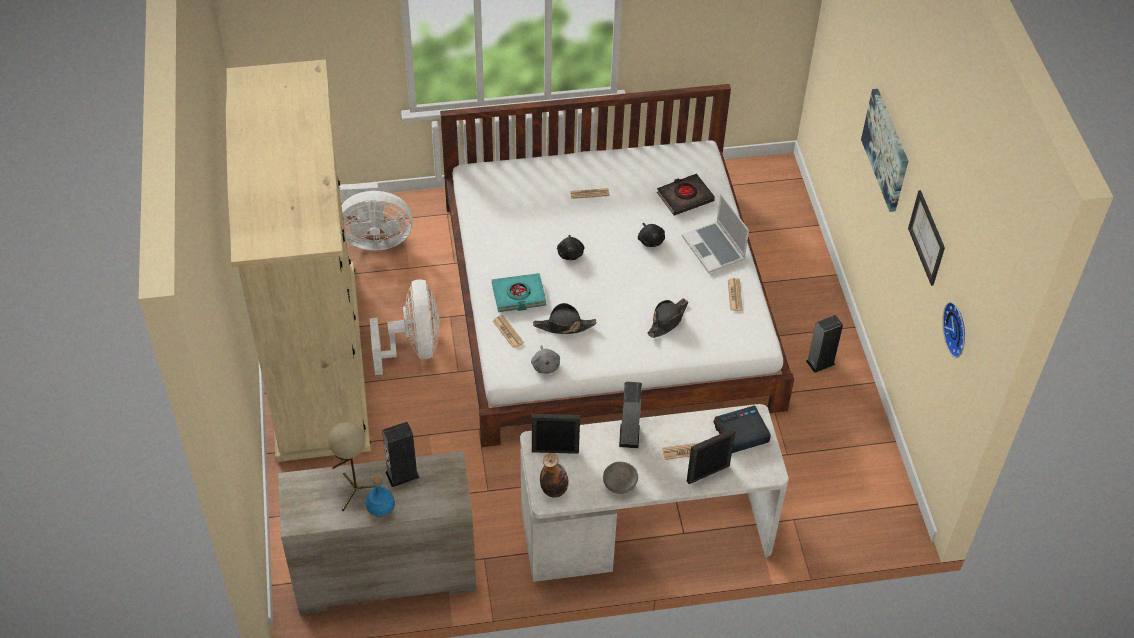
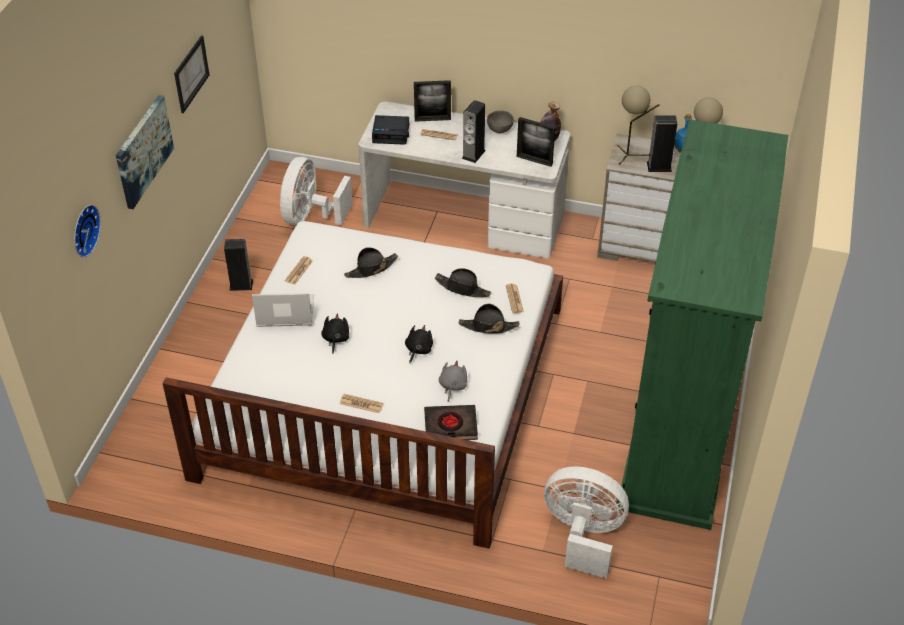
camera: 155 degrees left, 5 degrees down
beige wardrobe [226,59,371,462] -> green wardrobe [617,119,788,530]
white fan [370,279,439,375] -> white fan moved to [280,157,353,225]
turquoise book [492,273,546,312] -> black hat [459,304,519,333]
grey plush toy [531,345,560,374] -> grey plush toy moved to [439,361,467,402]
black book [657,173,715,215] -> black book moved to [424,405,478,440]
laptop [682,194,749,273] -> laptop turned 90 degrees counterclockwise [252,293,314,327]
wall clock [942,302,965,358] -> wall clock moved to [74,205,101,257]
none -> beige table lamp [617,85,660,165]

